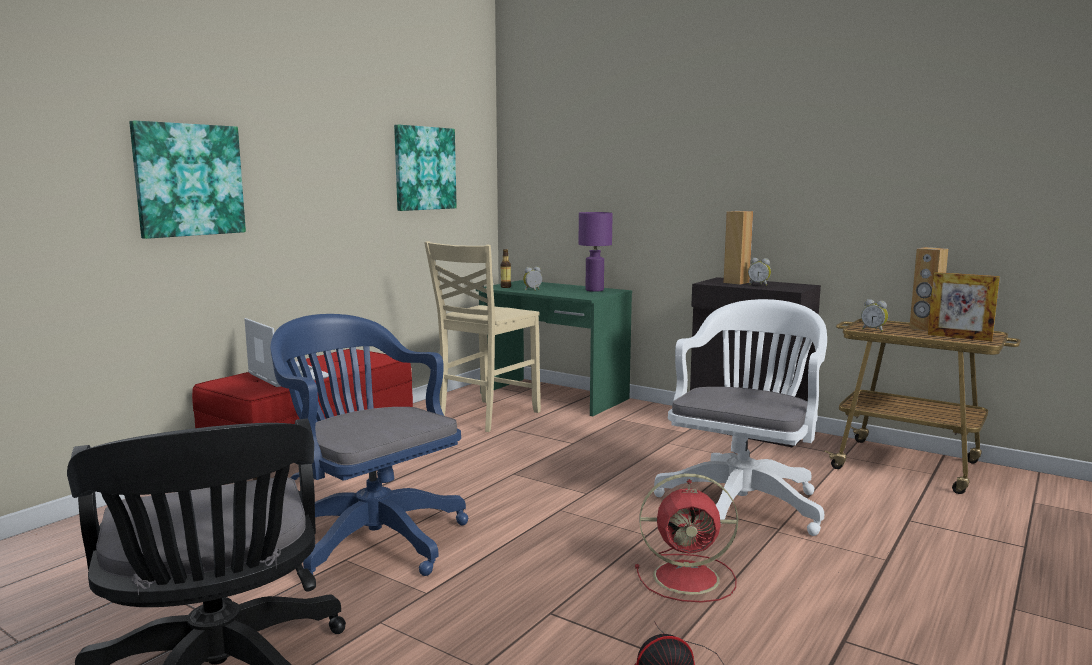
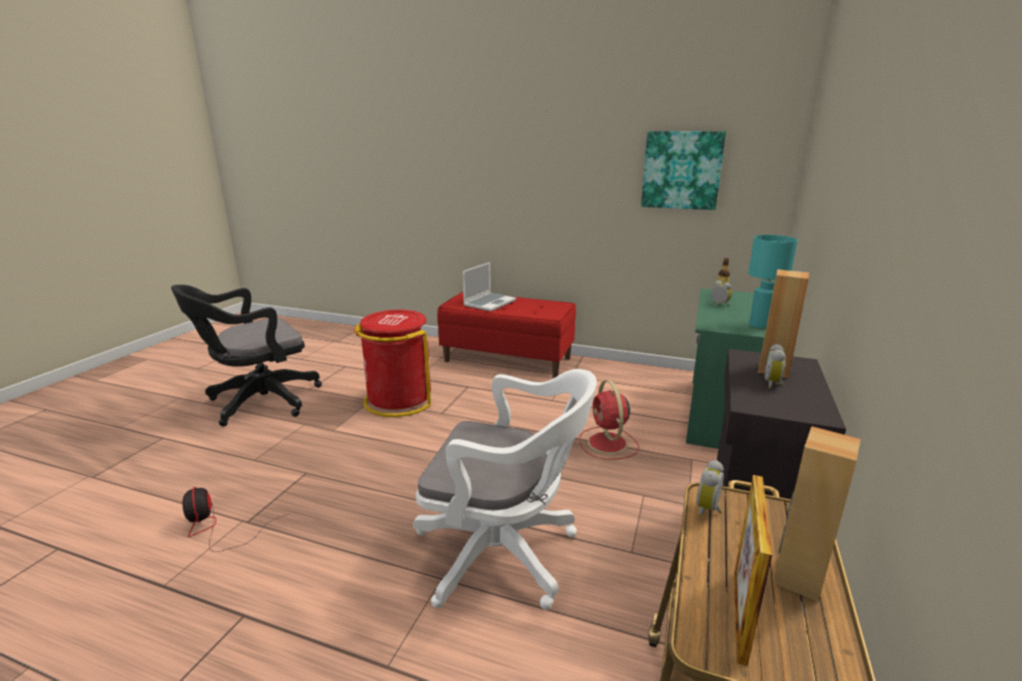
camera: 75 degrees right, 10 degrees up
picture [129,121,246,239] -> none
blue office chair [270,314,468,576] -> red trash can [354,310,431,417]
beige chair [424,241,541,432] -> none
purple table lamp [579,212,613,292] -> turquoise table lamp [748,235,798,329]
red fan [635,474,738,602] -> red fan moved to [579,380,639,460]

